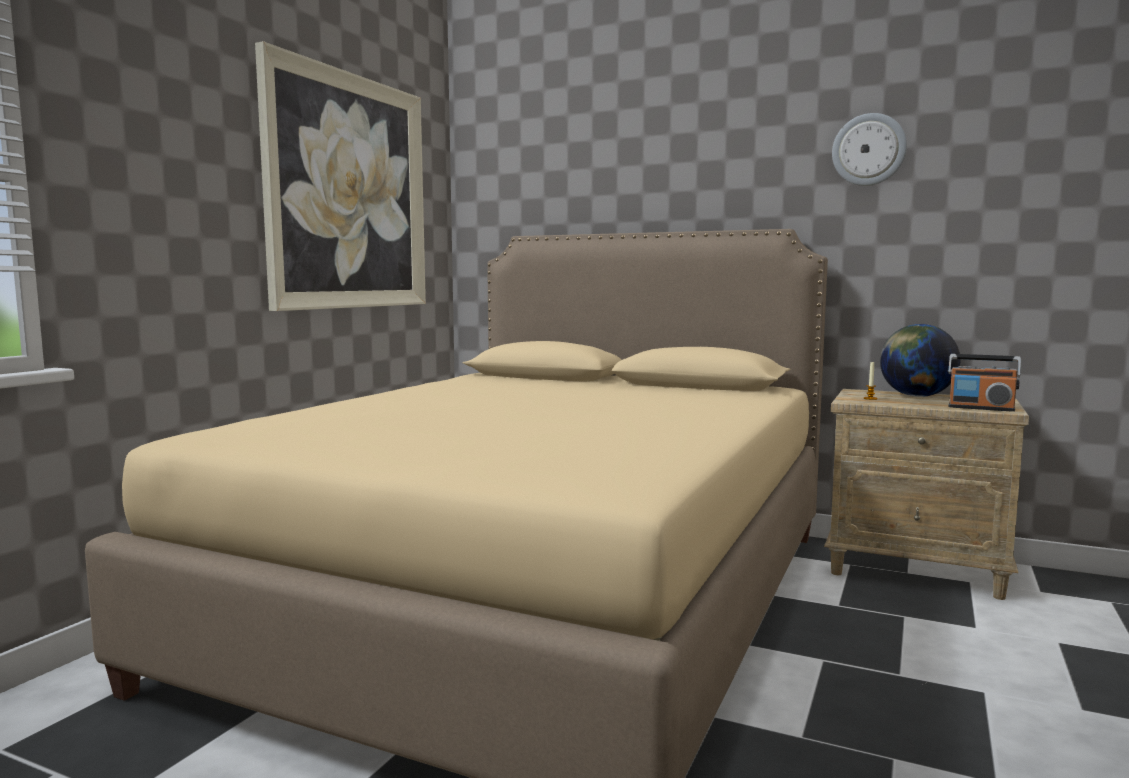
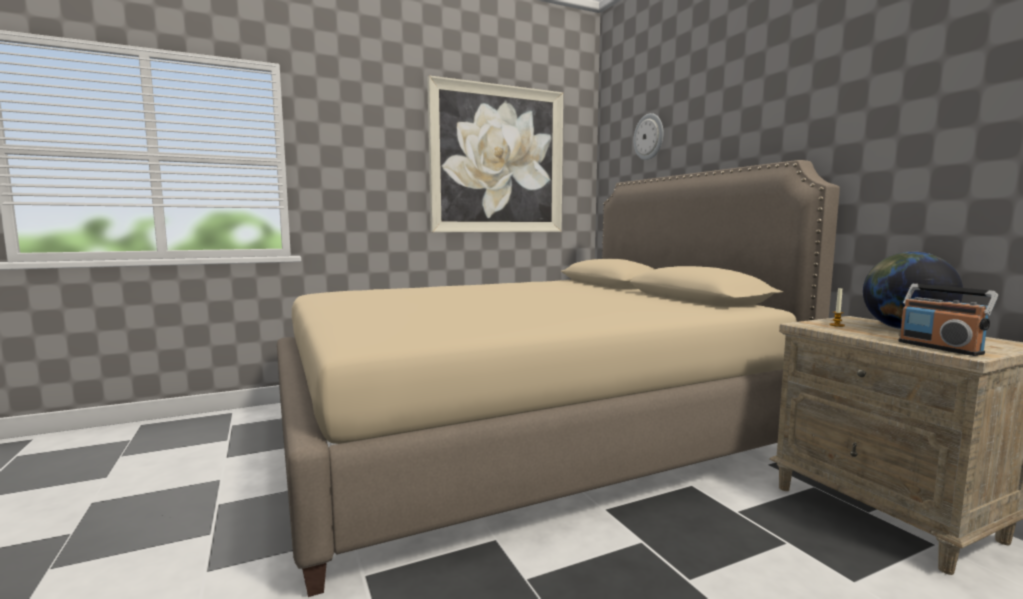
camera: 40 degrees right, 0 degrees up
wall clock [832,113,907,186] -> wall clock moved to [633,113,664,160]

